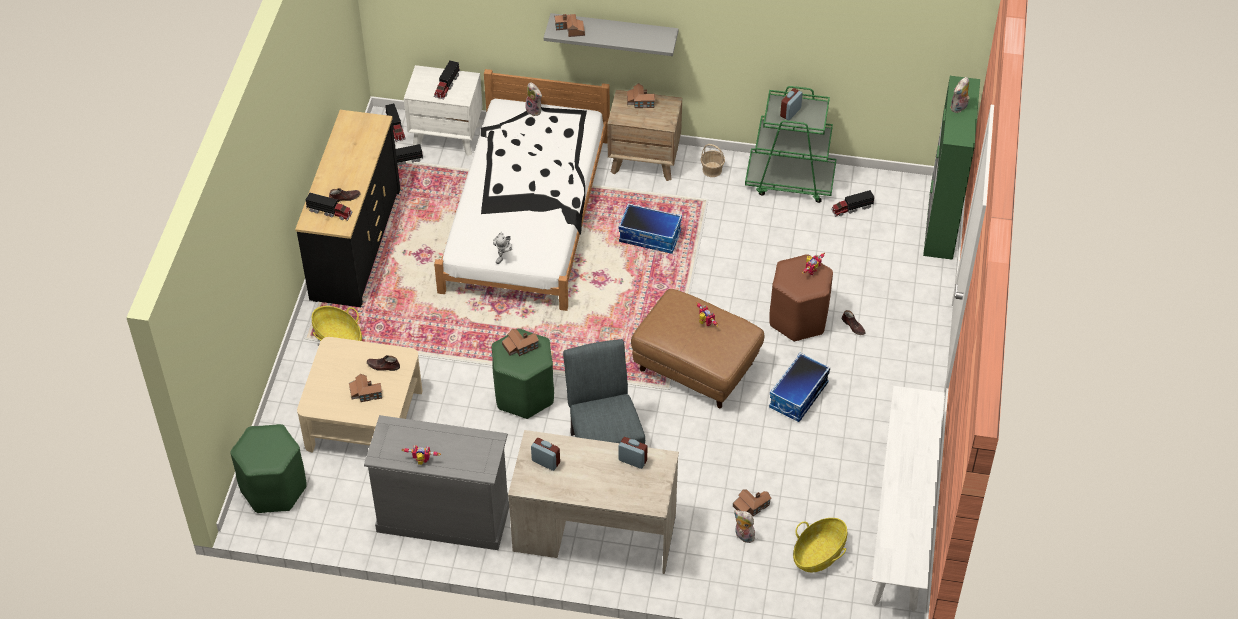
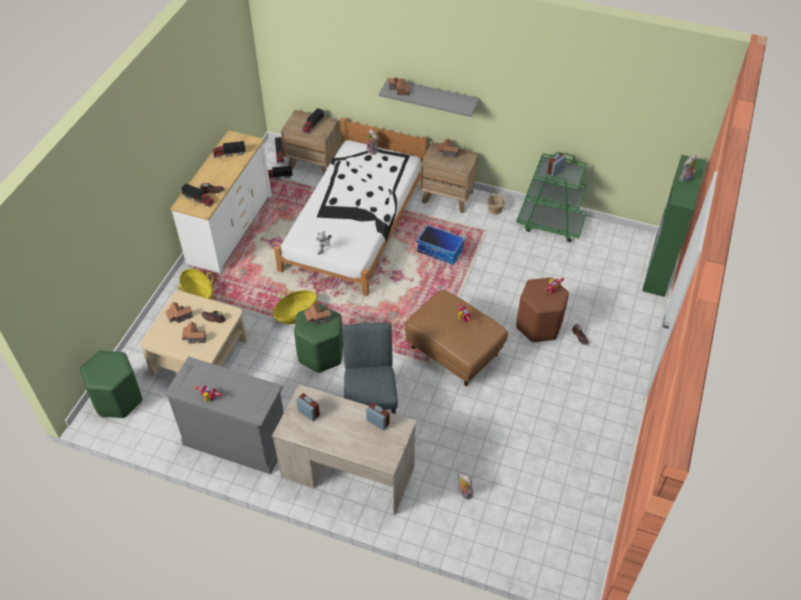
camera: 10 degrees right, 0 degrees up
black dresser [295,110,400,307] -> white dresser [170,130,272,274]
white nightstand [404,65,483,156] -> brown nightstand [281,110,340,175]
toy house [733,489,772,516] -> toy house moved to [165,302,193,323]
storage box [769,353,830,422] -> none
basket [793,518,847,572] -> basket moved to [273,290,317,324]
toy truck [831,190,874,217] -> toy truck moved to [213,141,246,158]
white bench [872,386,945,612] -> none

